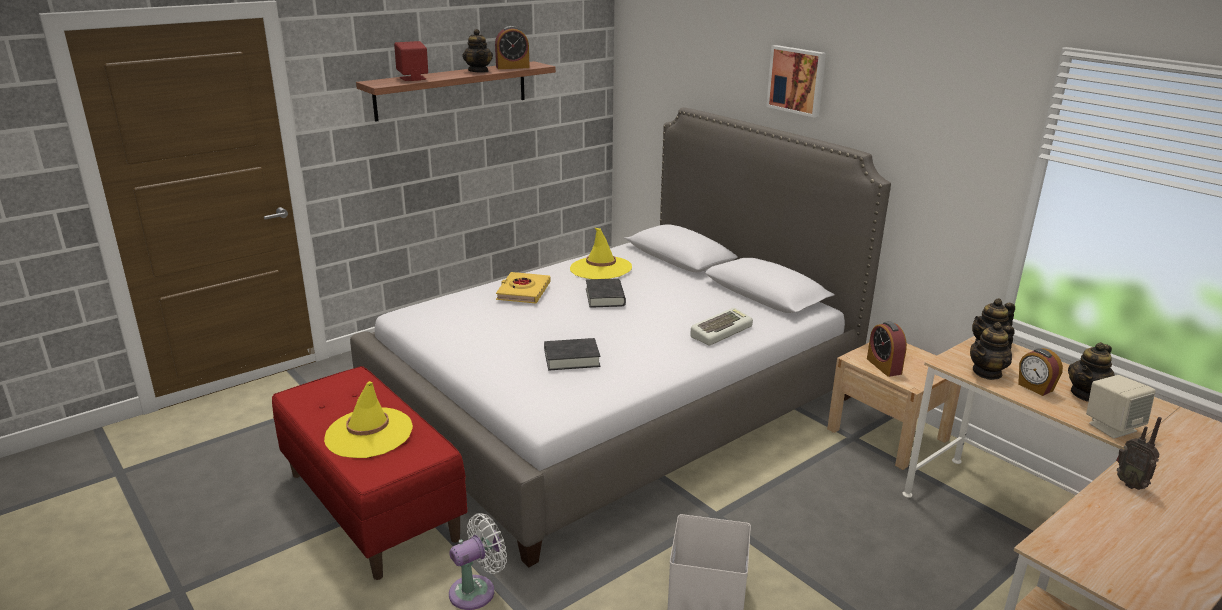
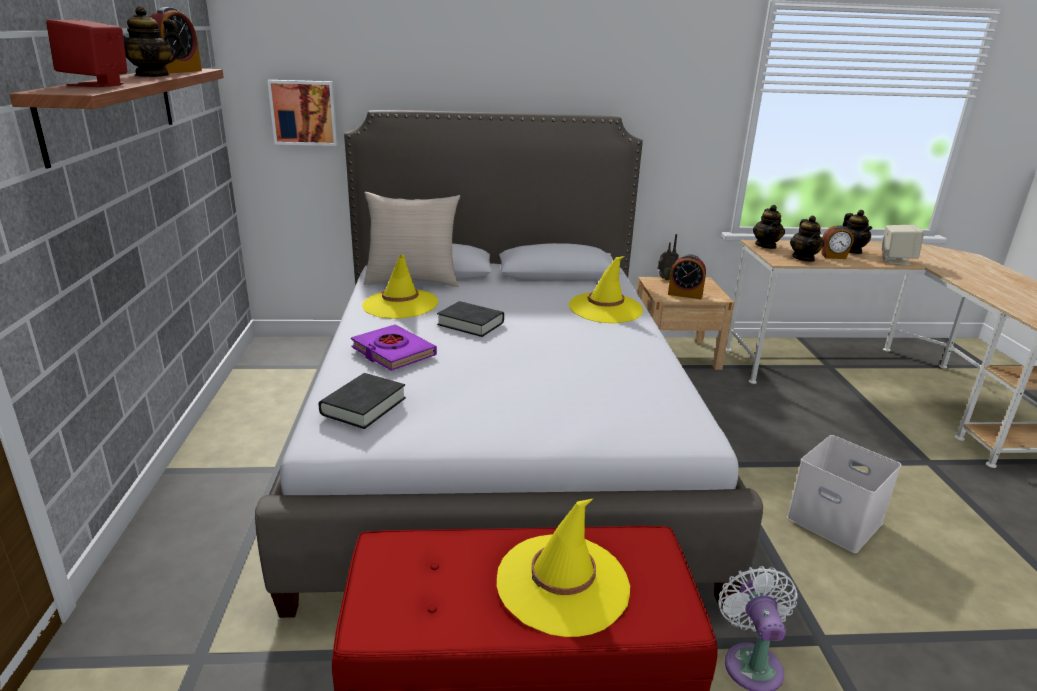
camera: 55 degrees left, 0 degrees up
teapot [462,29,493,73] -> teapot turned 135 degrees clockwise [107,6,187,77]
yellow book [496,272,550,303] -> purple book [351,324,437,371]
black book [544,338,600,370] -> black book moved to [319,373,406,429]
keyboard [690,308,753,345] -> yellow hat [569,256,643,323]
picture [766,45,826,117] -> picture moved to [267,80,338,146]
radio [1116,417,1162,490] -> radio moved to [657,234,679,280]
none -> beige pillow [364,192,460,287]

